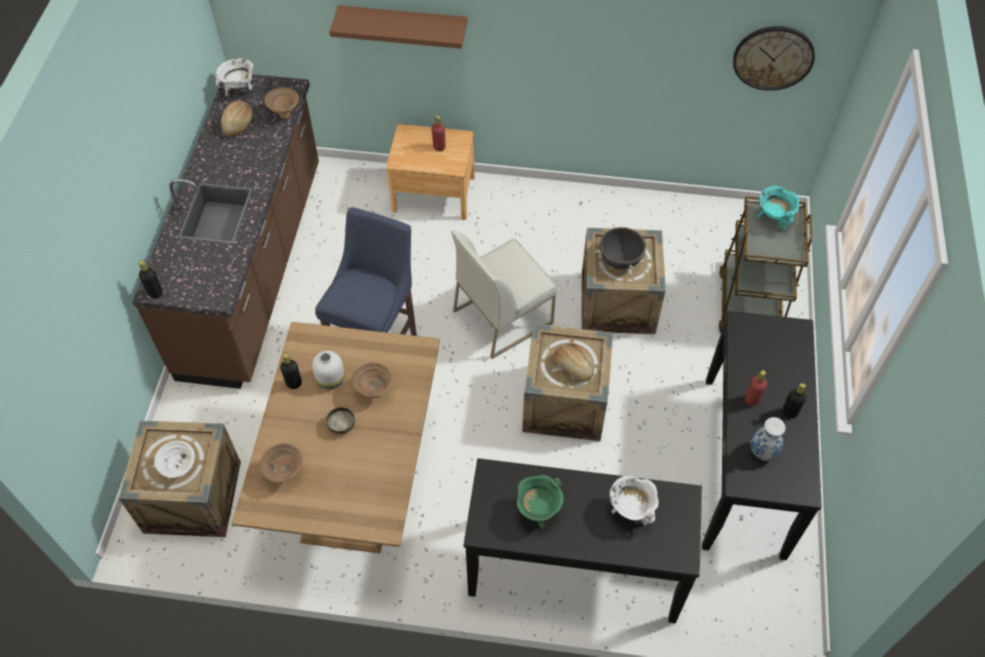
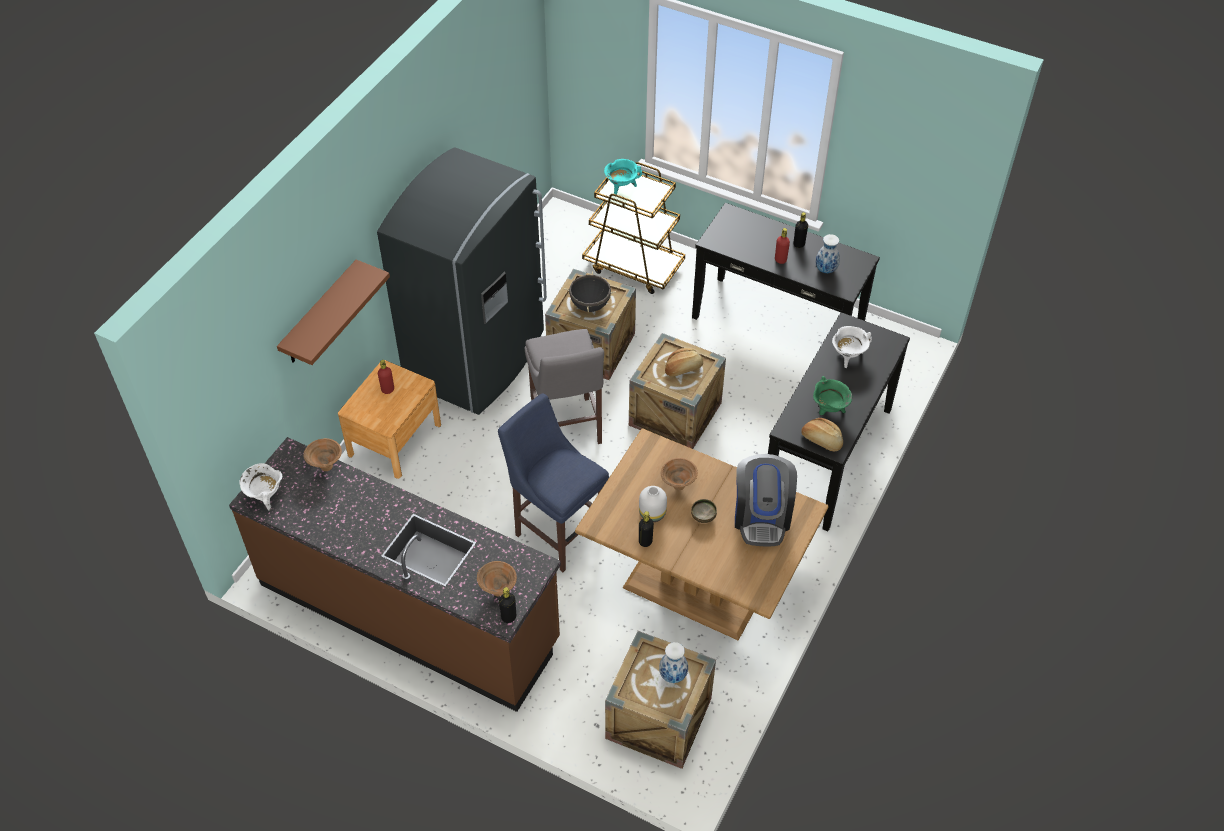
camera: 70 degrees left, 5 degrees down
white bowl [154,441,195,478] -> vase [659,642,688,683]
bread [221,101,253,137] -> bread moved to [801,418,843,452]
brown bowl [260,443,303,482] -> brown bowl moved to [477,561,517,597]
white chair [451,231,557,359] -> grey stool [525,329,604,444]
wall clock [733,26,815,91] -> none
none -> grey fridge [377,147,547,415]
none -> coffee machine [735,454,797,546]

